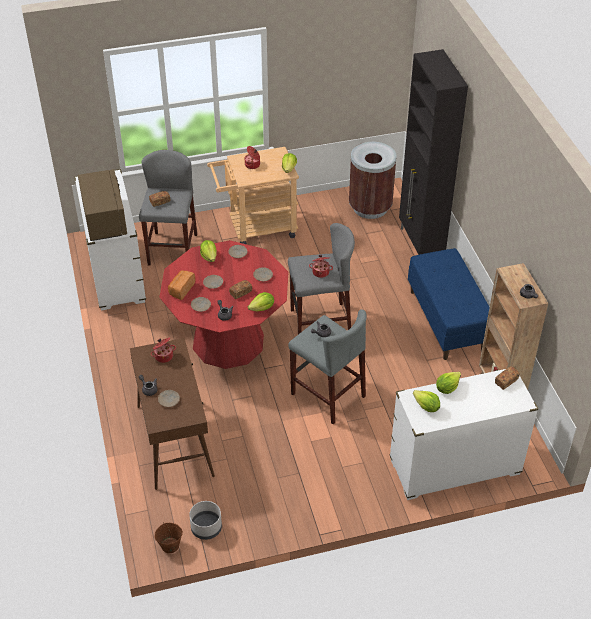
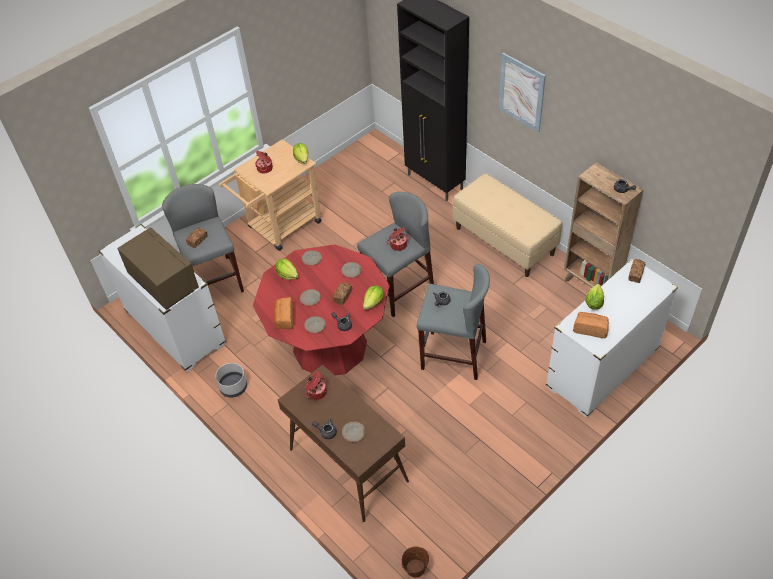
camera: 25 degrees left, 5 degrees up
grey planter [189,501,222,540] -> grey planter moved to [215,363,247,397]
brown trash can [349,142,397,219] -> none
blue bench [408,248,490,360] -> beige bench [453,173,562,277]
lettuce [413,390,440,412] -> bread [573,312,609,338]
none -> picture [499,53,546,132]

